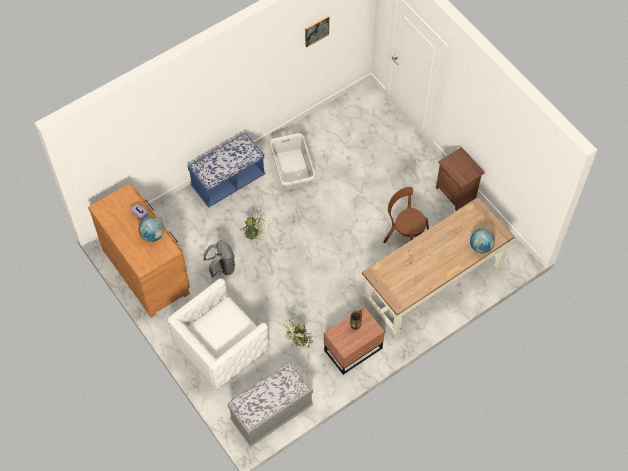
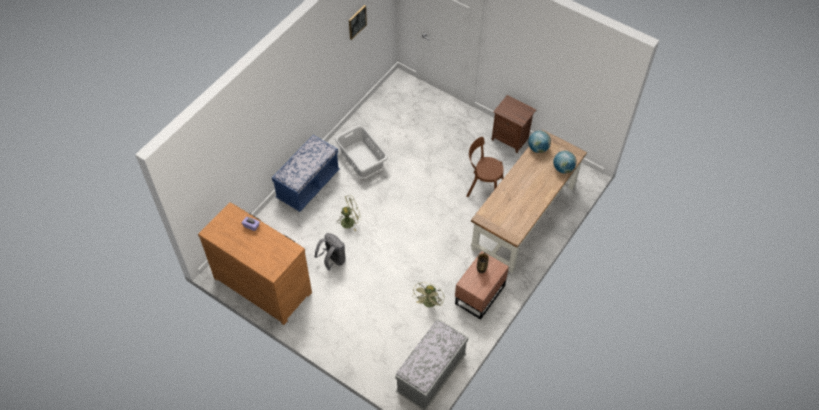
camera: 20 degrees left, 5 degrees down
globe [139,217,164,242] -> globe moved to [528,131,551,153]
white armchair [167,278,270,389] -> none

